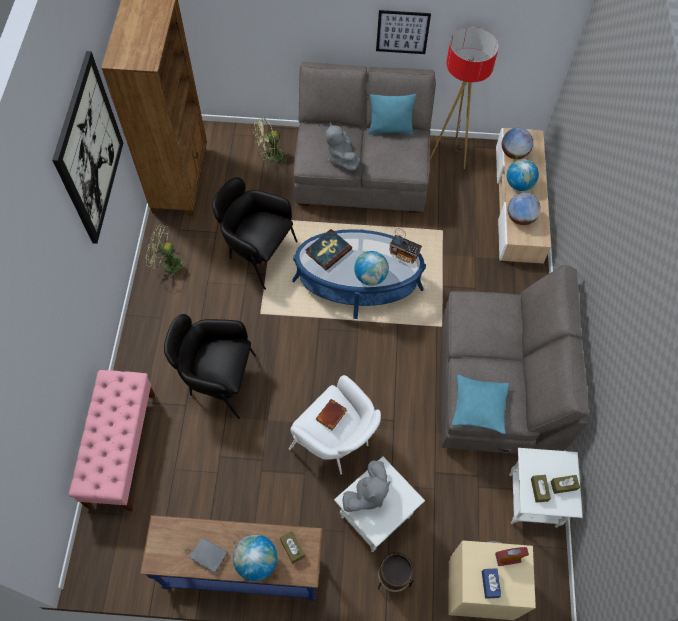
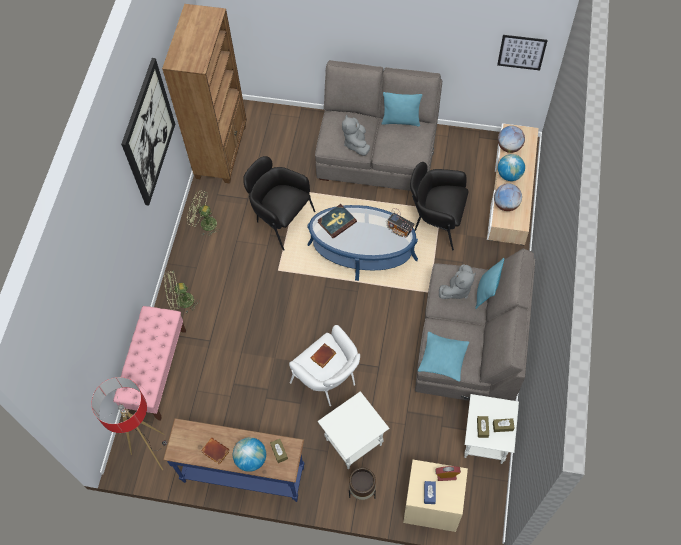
camera: 10 degrees right, 0 degrees up
black armchair [164,314,256,419] -> black armchair moved to [410,162,468,250]
grey book [190,538,228,574] -> brown book [201,438,230,465]
green fan [255,117,290,167] -> green fan moved to [164,271,200,314]
grey plush toy [342,460,391,512] -> grey plush toy moved to [439,264,476,299]
globe [354,251,389,286] -> none
picture [376,10,431,54] -> picture moved to [497,35,548,70]
floor lamp [430,27,499,169] -> floor lamp moved to [91,377,167,471]
none -> turquoise pillow [475,258,504,309]

